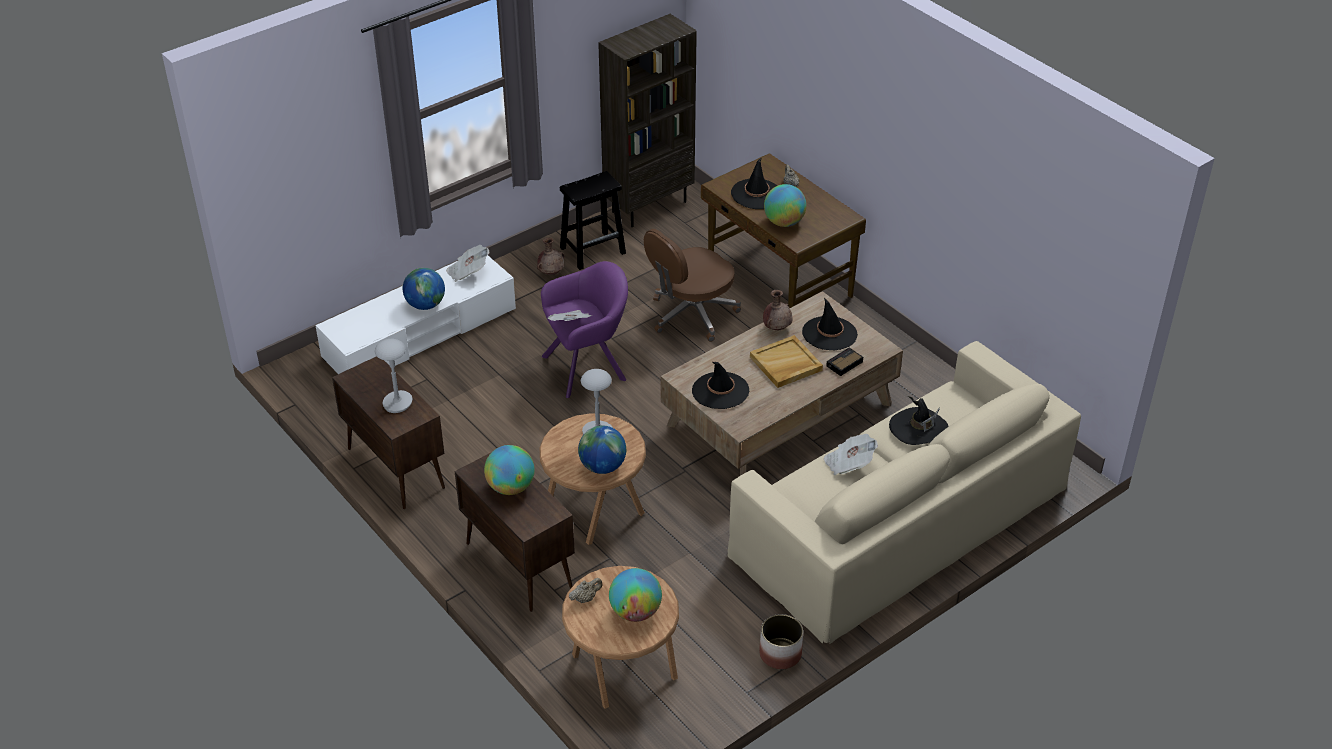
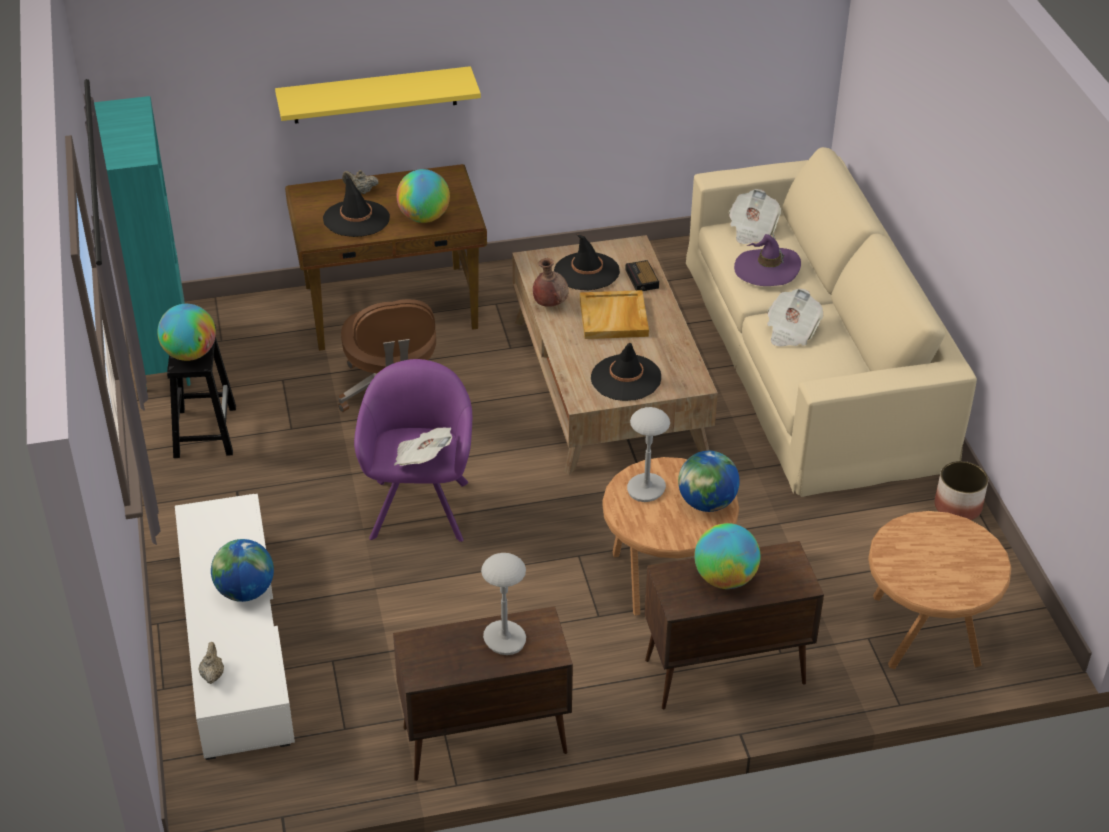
camera: 65 degrees left, 0 degrees up
newspaper [446,245,490,282] -> newspaper moved to [729,189,781,244]
brown vase [537,237,565,275] -> none
beige teapot [569,578,603,603] -> beige teapot moved to [199,642,224,684]
brown bookcase [598,14,697,227] -> turquoise bookcase [94,96,191,388]
globe [609,568,662,622] -> globe moved to [157,304,216,361]
black hat [889,396,949,445] -> purple hat [734,234,801,286]
none -> yellow shelf [275,66,481,124]

